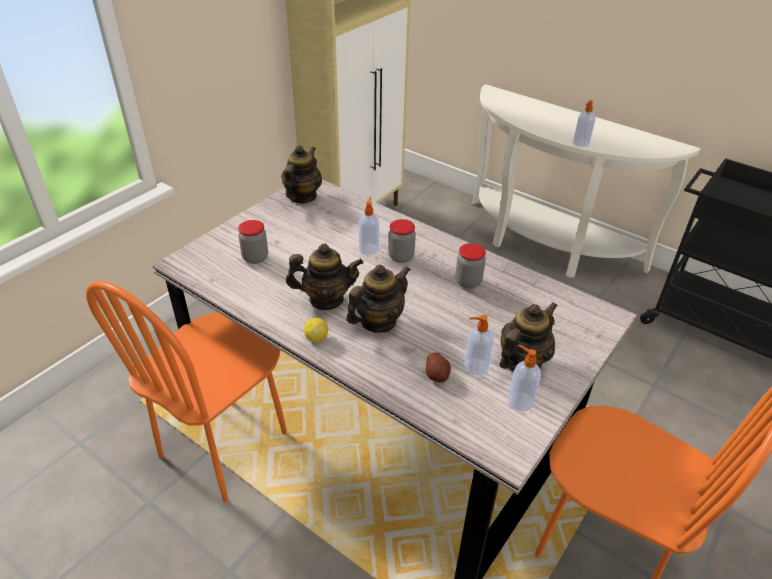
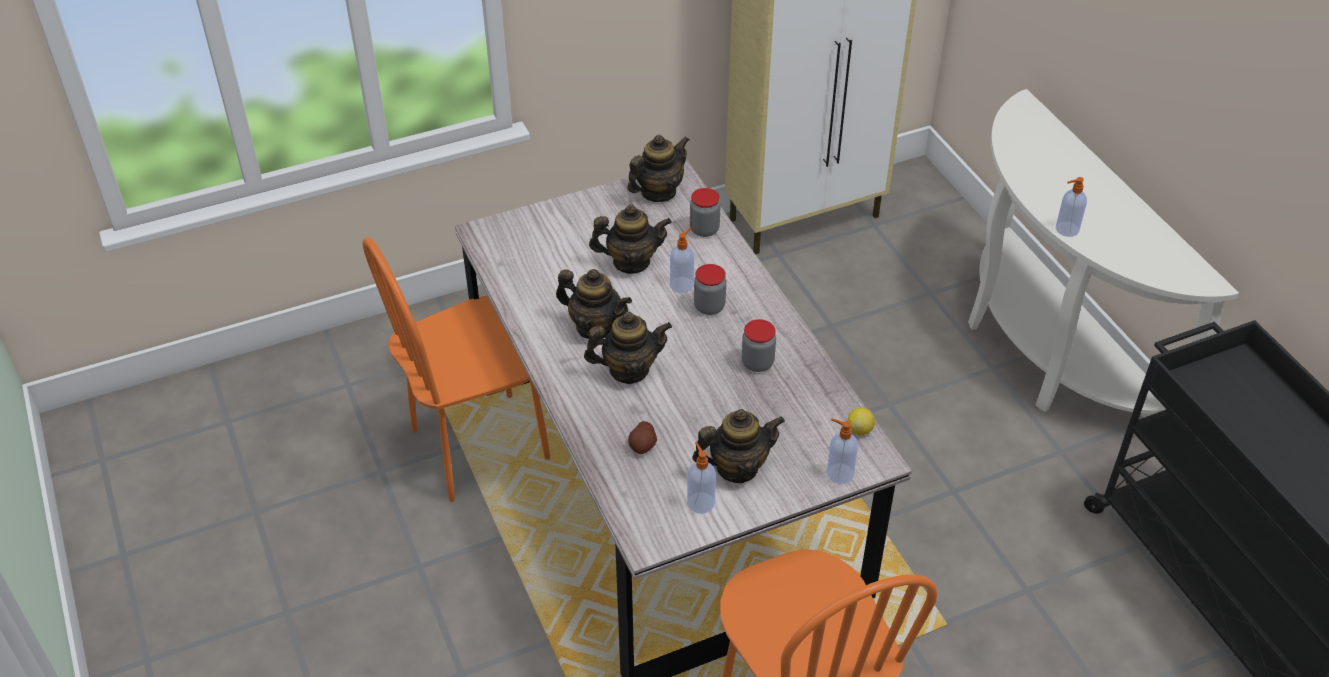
camera: 30 degrees right, 5 degrees up
jar [238,220,268,264] -> jar moved to [690,188,721,237]
lemon [304,318,328,342] -> lemon moved to [848,408,875,435]
soap dispenser [464,315,493,376] -> soap dispenser moved to [827,418,858,484]
none -> teapot [589,204,672,274]

